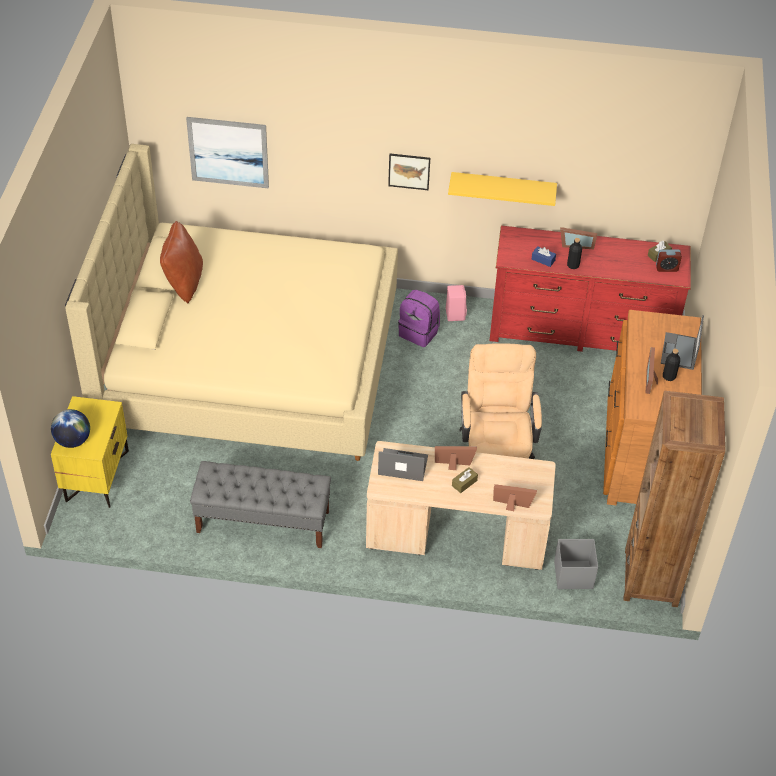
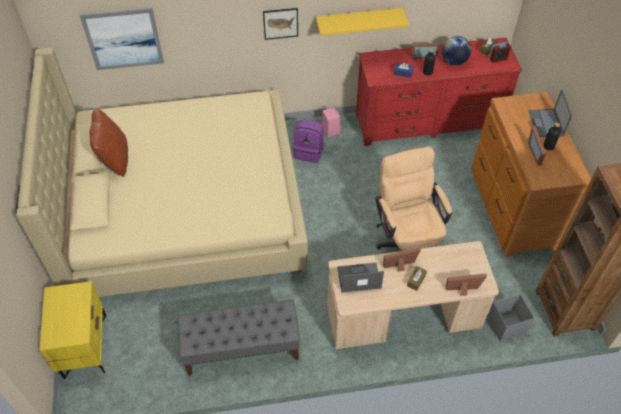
camera: 15 degrees left, 5 degrees up
globe [51,409,90,448] -> globe moved to [442,36,471,65]

